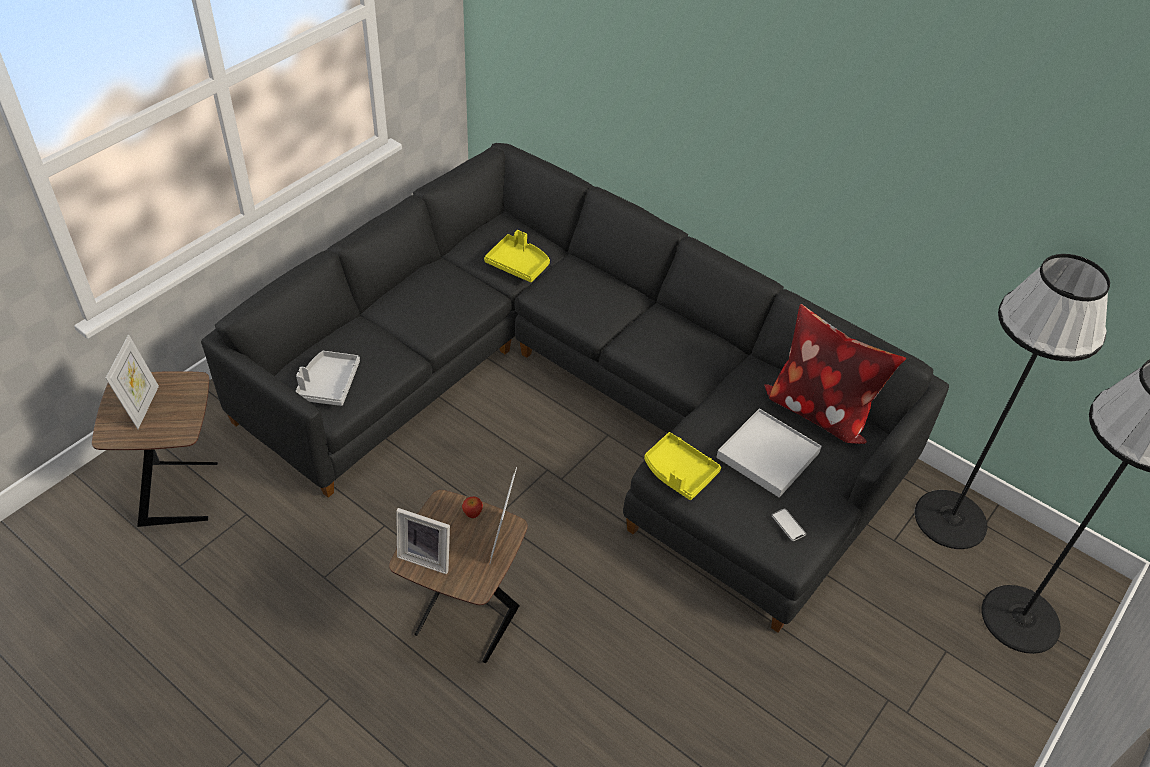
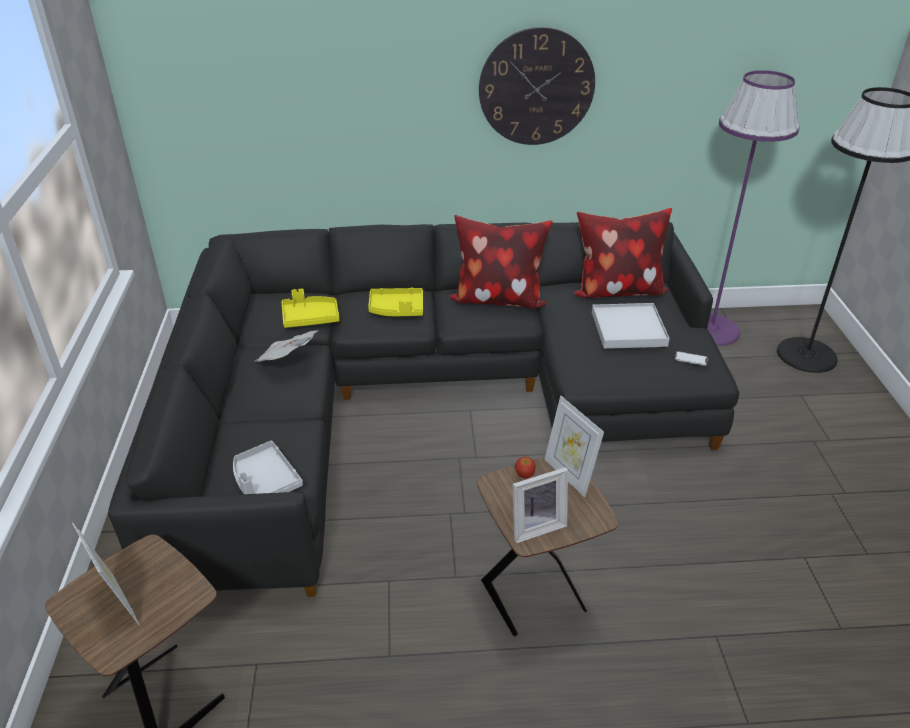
camera: 40 degrees left, 10 degrees down
yellow tray [644,432,721,500] -> yellow tray moved to [368,288,423,316]
black floor lamp [915,254,1110,549] -> purple floor lamp [707,70,800,346]
none -> newspaper [255,330,319,362]
none -> pillow [449,215,552,308]
none -> wall clock [479,27,595,145]

